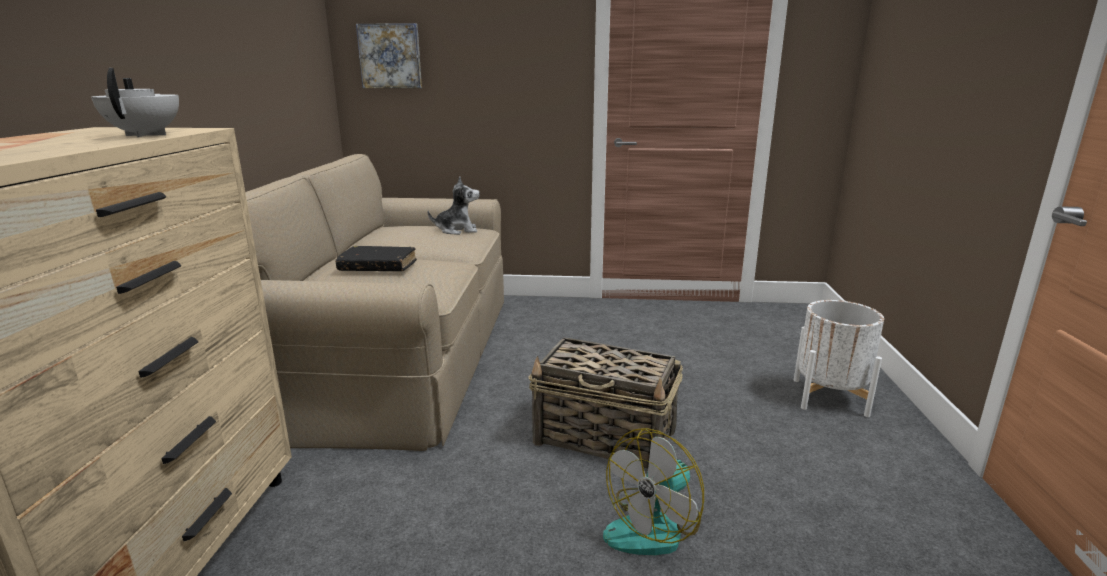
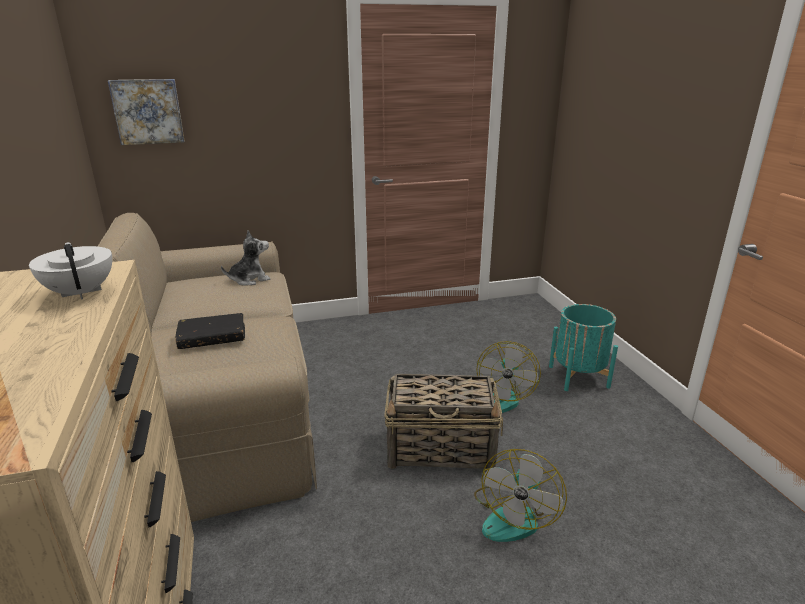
camera: 20 degrees left, 5 degrees up
white planter [794,300,884,417] -> turquoise planter [549,304,618,391]
none -> fan [476,341,541,413]

